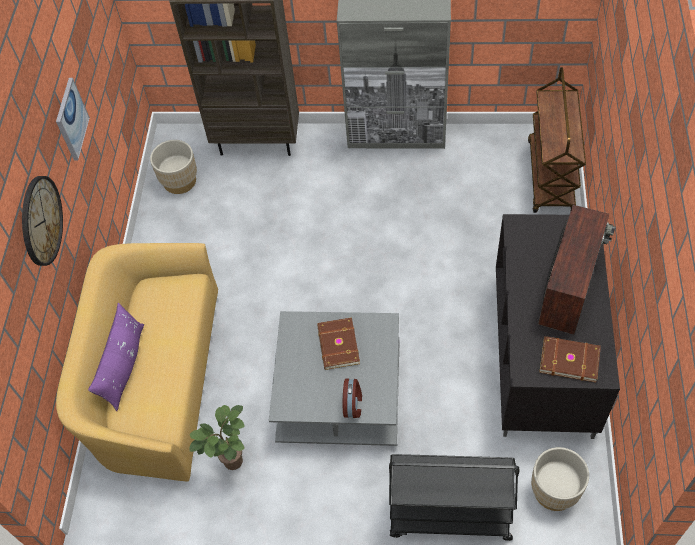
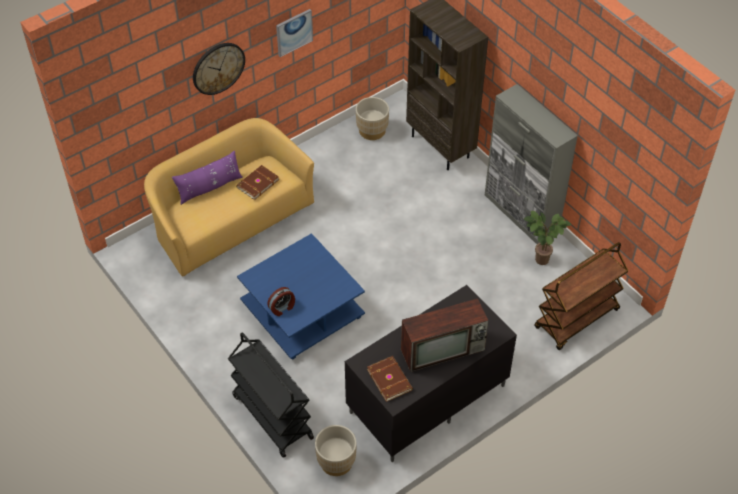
camera: 45 degrees right, 5 degrees down
potted plant [189,405,245,470] -> potted plant moved to [524,211,571,265]
grey coffee table [269,311,400,446] -> blue coffee table [237,233,365,359]
brown book [317,317,360,370] -> brown book moved to [236,165,279,200]

